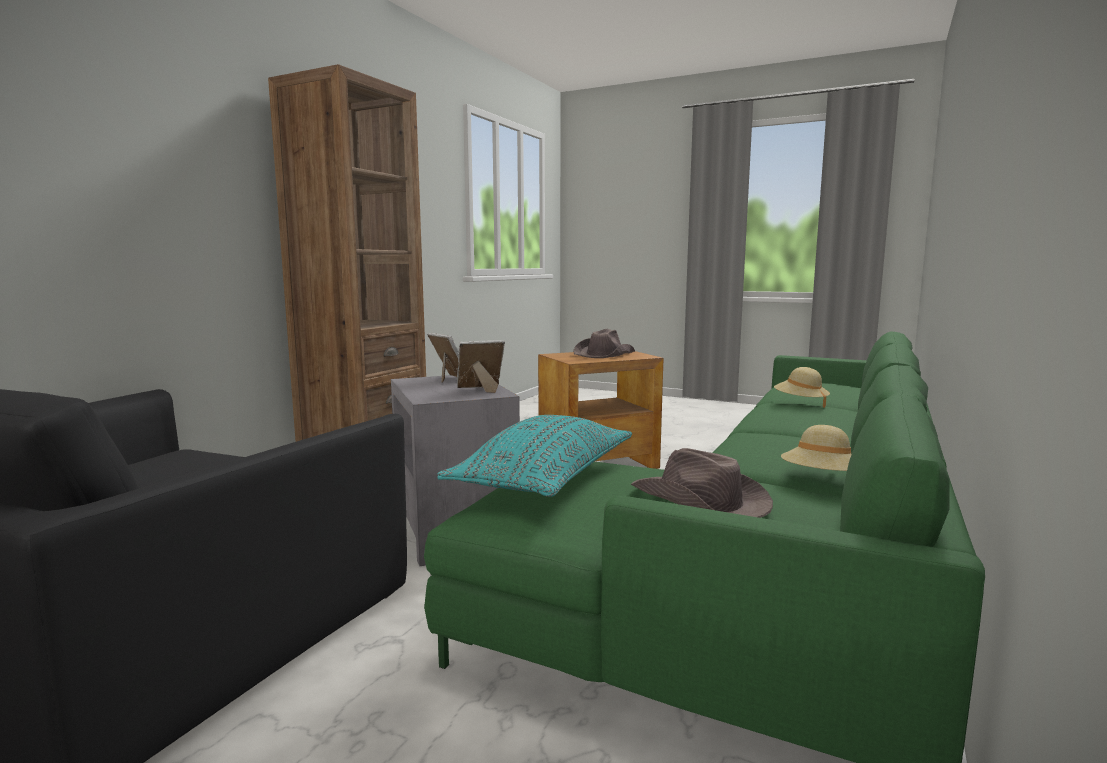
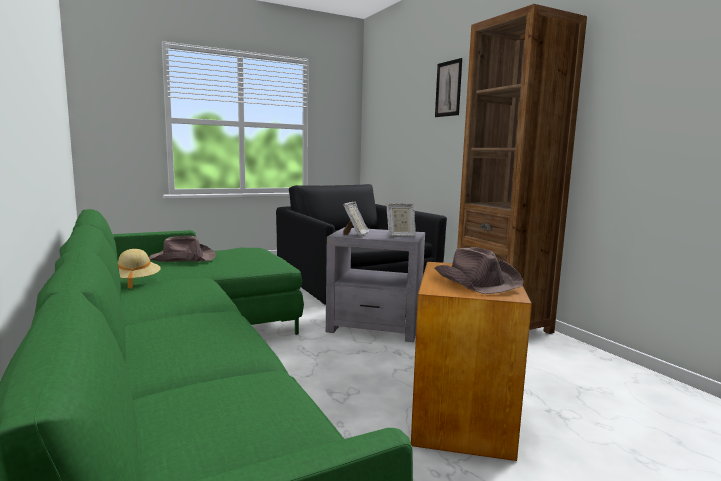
camera: 125 degrees right, 0 degrees up
turquoise pillow [438,415,632,497] -> none
beige hat [774,367,830,408] -> none
none -> picture [435,58,462,117]

